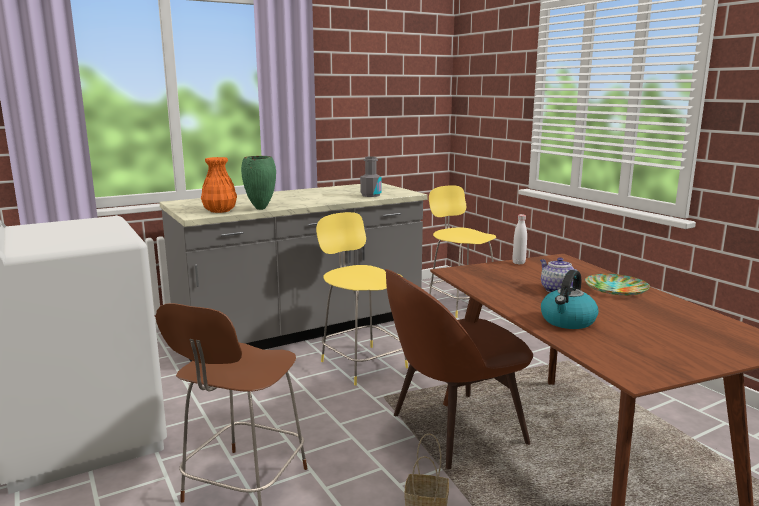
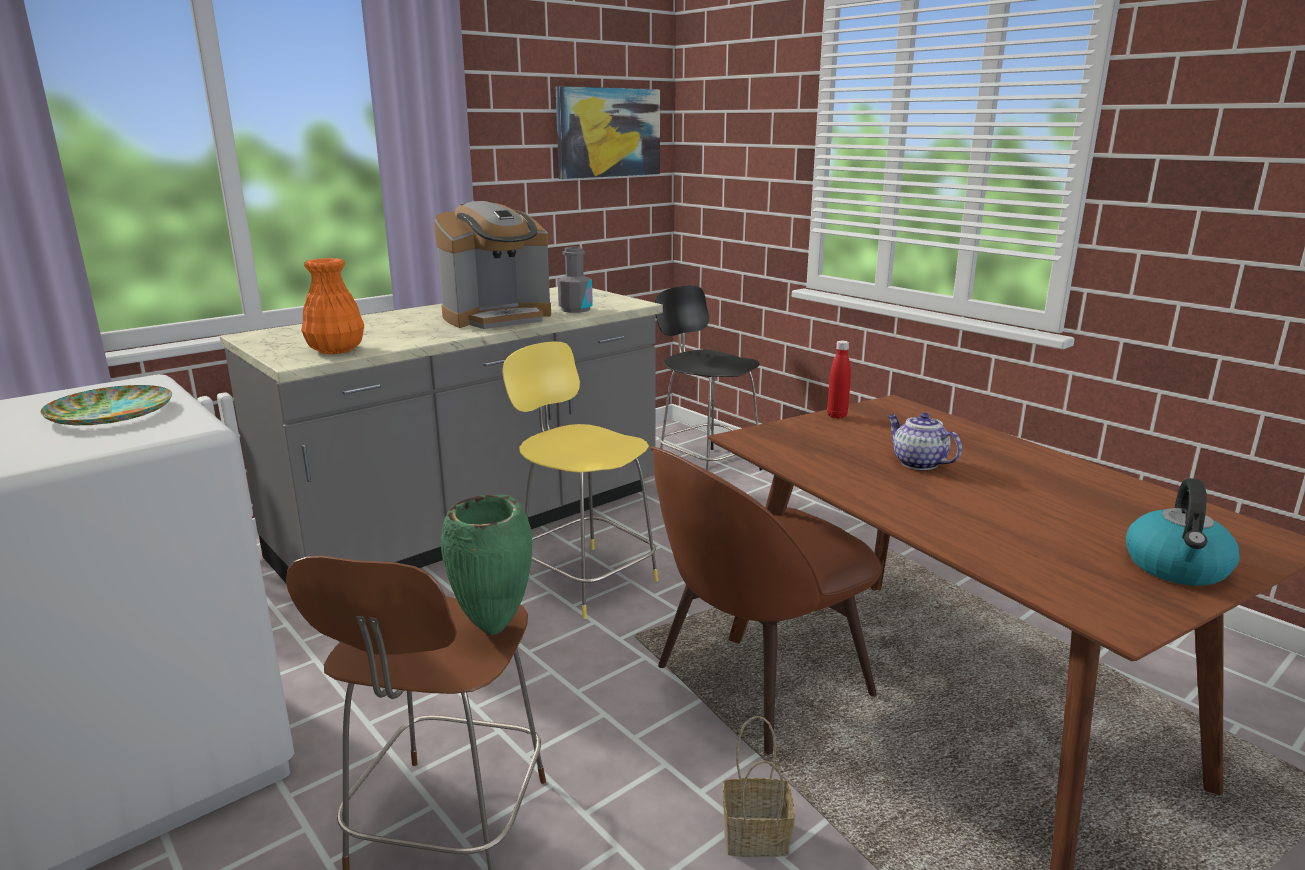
camera: 10 degrees left, 5 degrees up
green vase [241,156,276,210] -> green vase moved to [441,495,532,635]
yellow stool [429,185,496,318] -> black stool [655,286,762,471]
white bottle [512,214,527,265] -> red bottle [827,341,851,419]
kettle [541,270,599,329] -> kettle moved to [1126,478,1240,586]
plate [585,274,650,295] -> plate moved to [40,385,172,426]
none -> coffee machine [434,201,551,329]
none -> picture [556,86,660,179]

